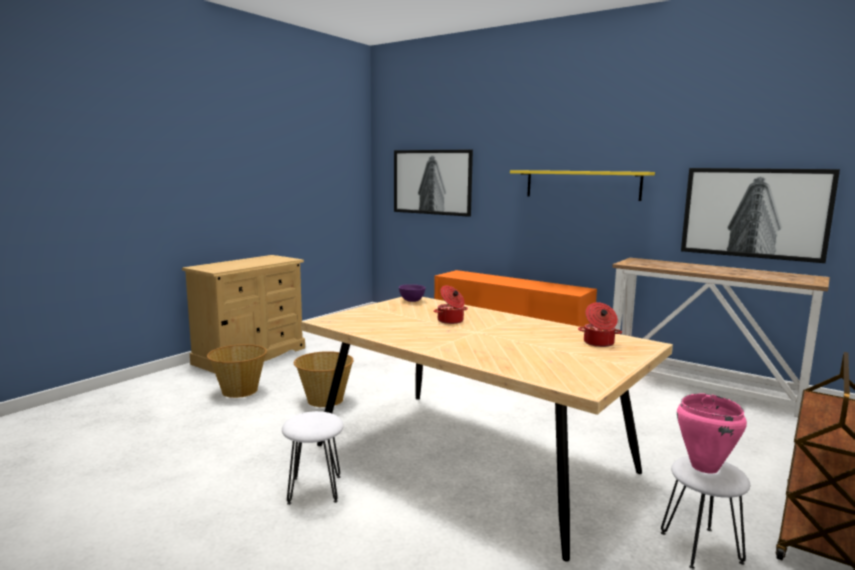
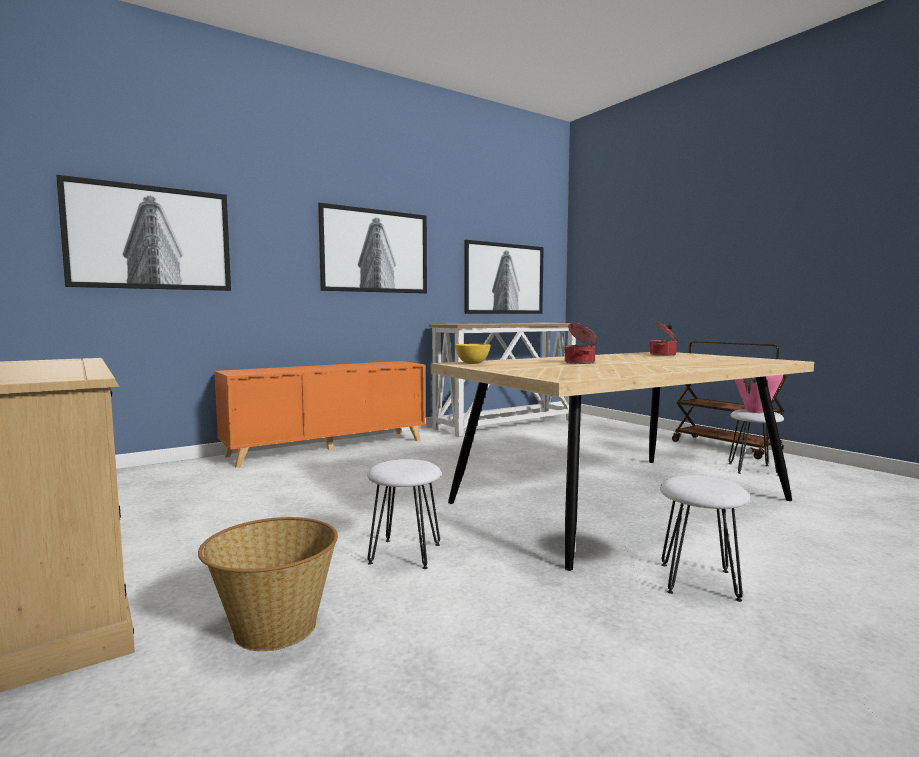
camera: 70 degrees left, 5 degrees down
basket [294,351,354,407] -> white stool [367,459,441,569]
purple bowl [399,284,426,302] -> yellow bowl [455,344,490,364]
yellow shelf [510,170,655,201] -> picture [318,203,427,293]

